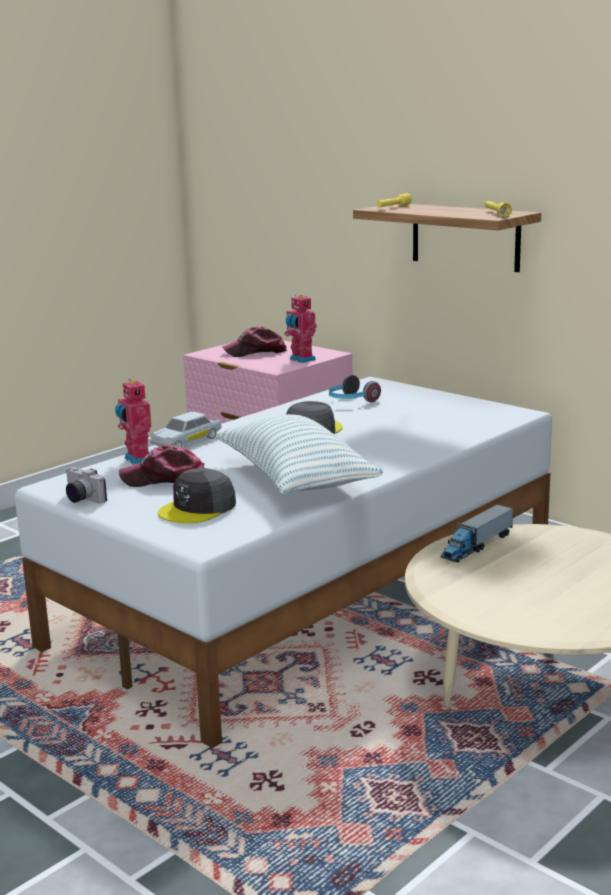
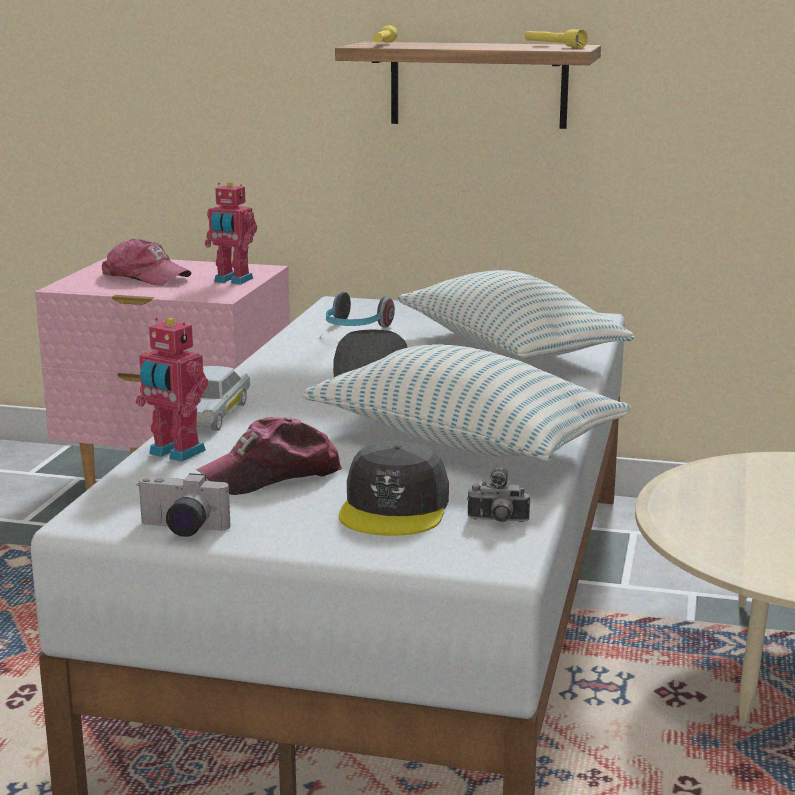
camera: 30 degrees left, 0 degrees up
cap [222,327,287,357] -> cap turned 105 degrees counterclockwise [102,238,191,285]
toy truck [440,504,514,562] -> none
none -> pillow [398,270,634,359]
none -> camera [467,468,530,522]

